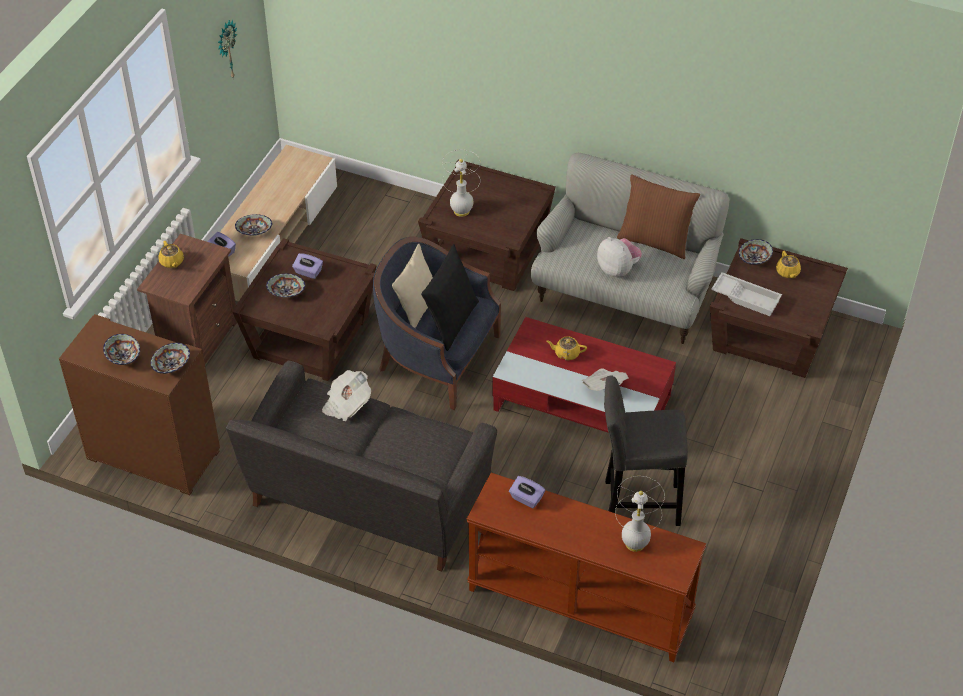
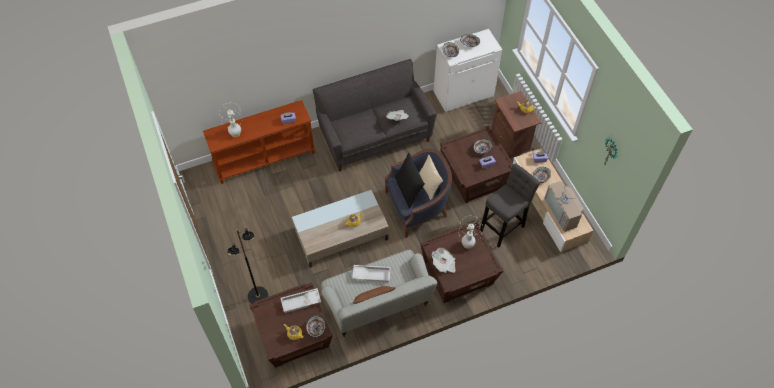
camera: 135 degrees right, 10 degrees up
brown cabinet [59,314,220,495] -> white cabinet [433,29,502,112]
red coffee table [493,317,676,433] -> beige coffee table [292,190,389,268]
newspaper [581,368,629,391] -> newspaper moved to [432,248,455,273]
plush toy [597,237,642,278] -> white tray [352,265,391,282]
grey stool [604,375,688,526] -> grey stool moved to [480,163,540,247]
none -> black floor lamp [227,228,268,304]
none -> television [545,178,584,232]

